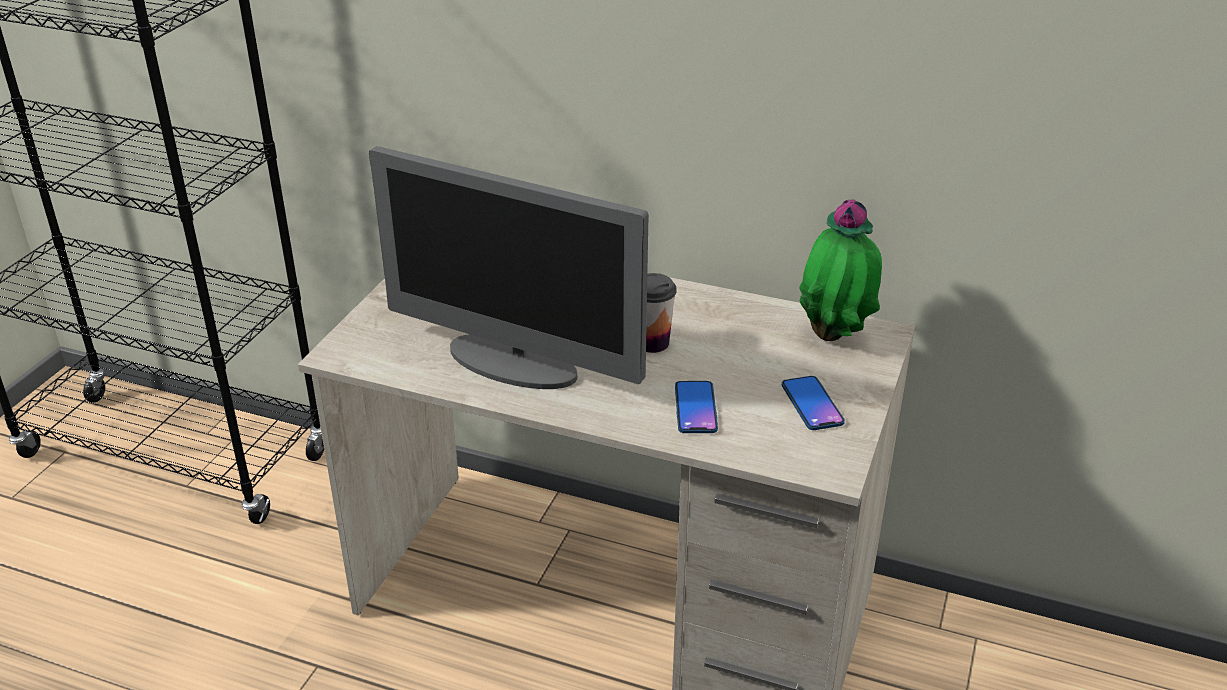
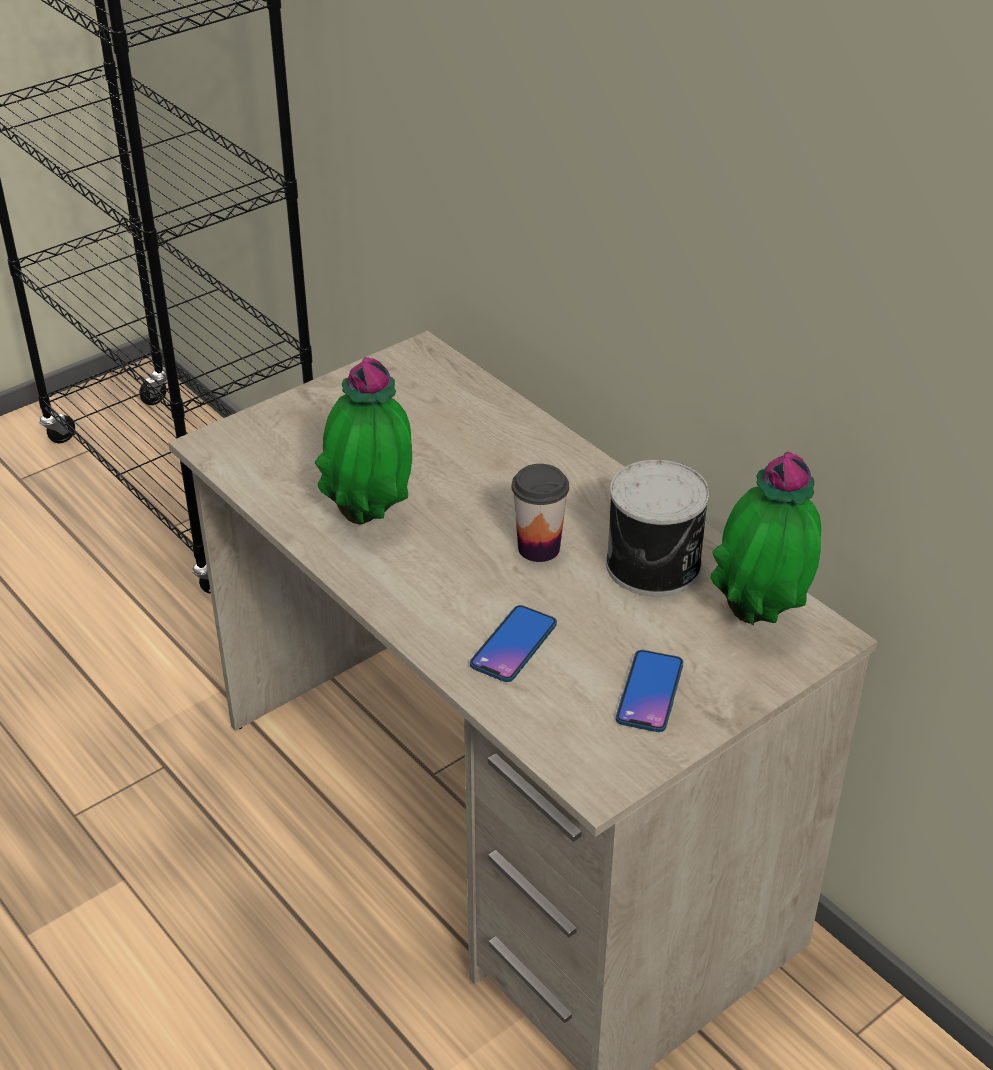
camera: 30 degrees right, 5 degrees up
monitor [369,146,649,389] -> potted plant [315,357,412,524]
none -> can [606,460,709,597]

